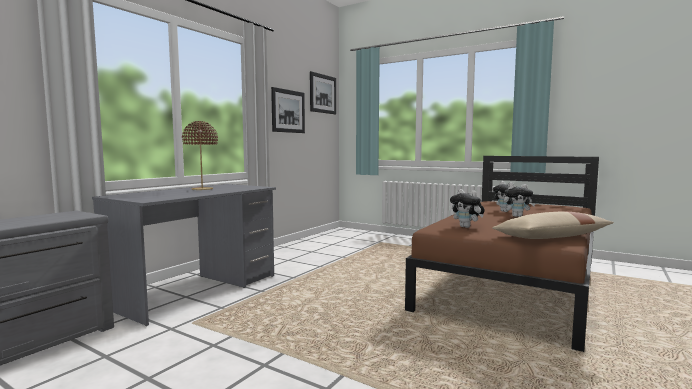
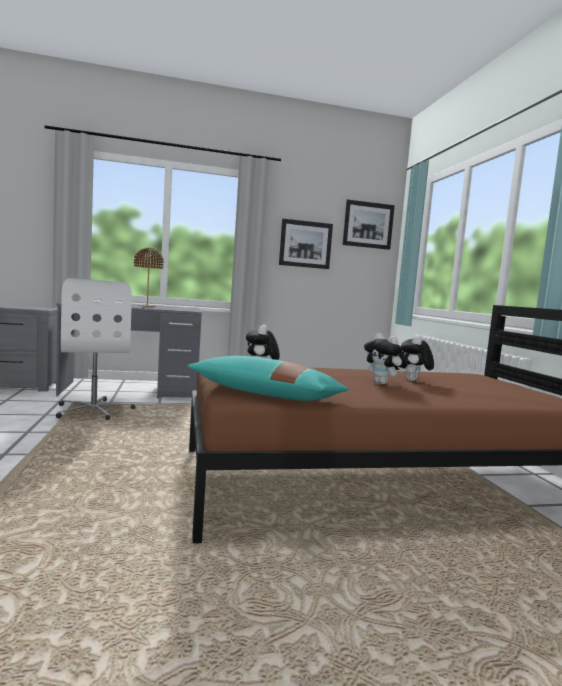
camera: 45 degrees right, 0 degrees up
beige pillow [492,211,614,239] -> turquoise pillow [187,356,349,401]
none -> white office chair [56,278,135,420]

